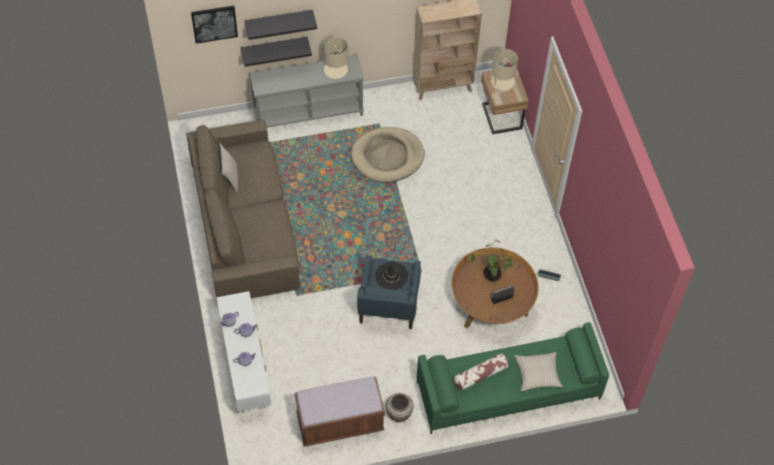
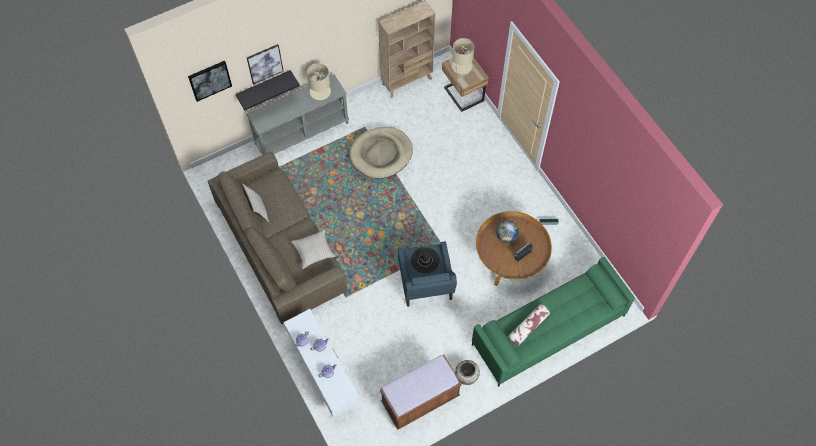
camera: 15 degrees left, 5 degrees up
black shelf [245,10,317,40] -> picture [247,44,284,85]
potted plant [470,239,513,282] -> globe [496,221,519,243]
beige pillow [514,352,563,392] -> beige pillow moved to [291,230,336,269]

